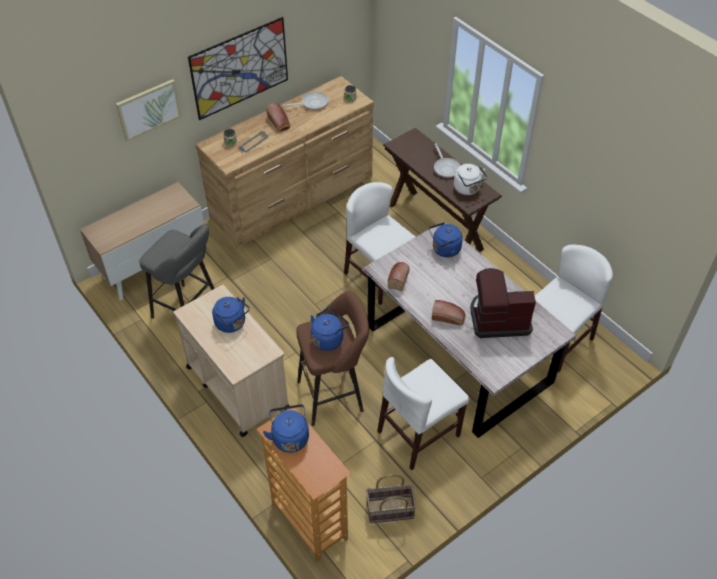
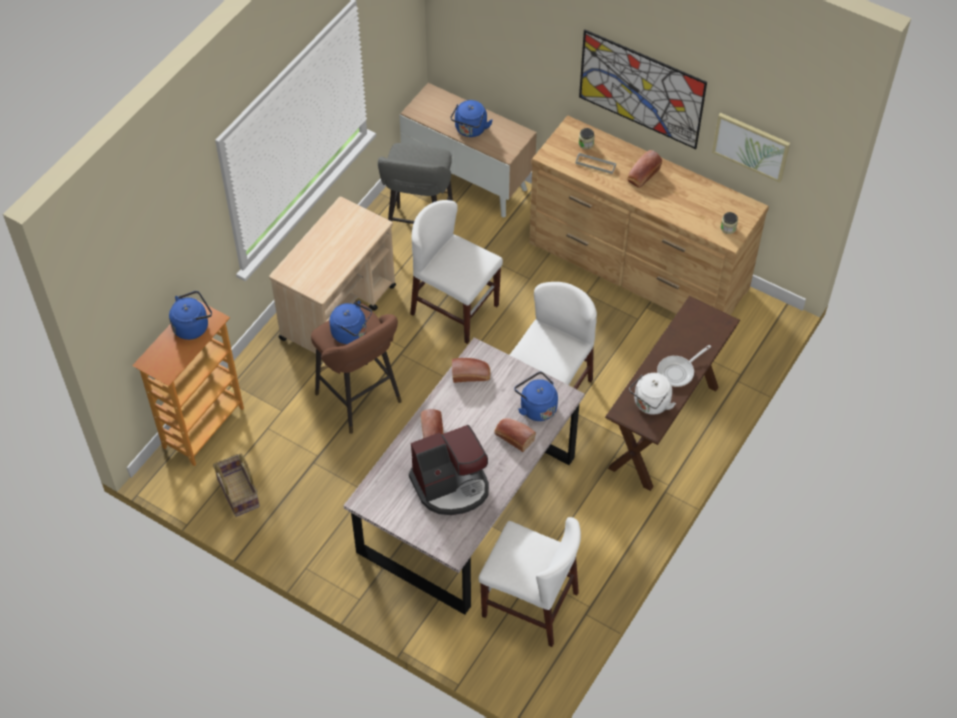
camera: 70 degrees right, 5 degrees up
picture [116,79,181,141] -> picture moved to [712,113,790,183]
blue kettle [212,297,250,333] -> blue kettle moved to [450,100,493,137]
frying pan [283,92,328,110] -> none
white chair [377,357,470,470] -> white chair moved to [410,200,503,344]
coffee machine [470,268,536,338] -> coffee machine turned 90 degrees clockwise [409,425,489,515]
none -> bread [494,418,536,452]

